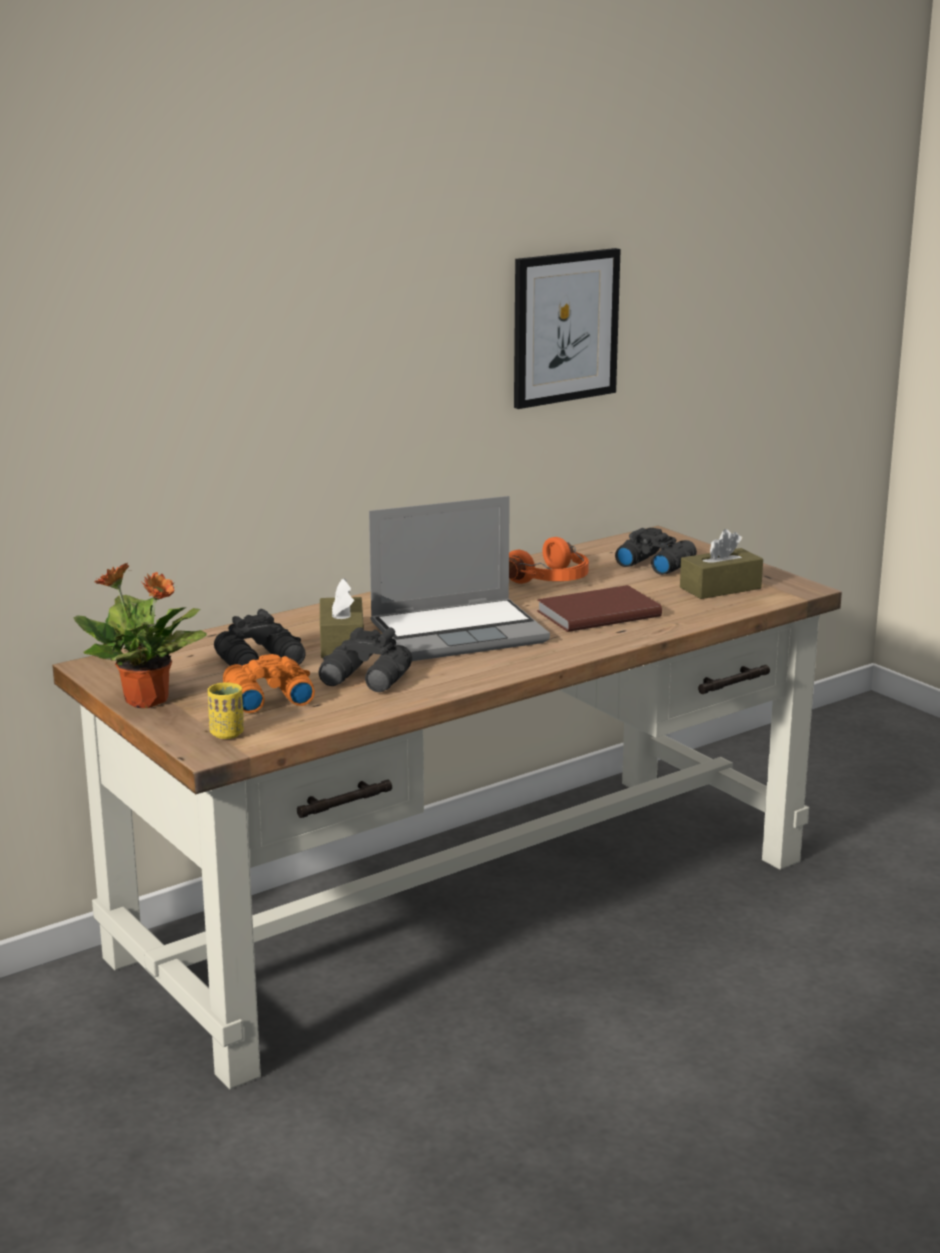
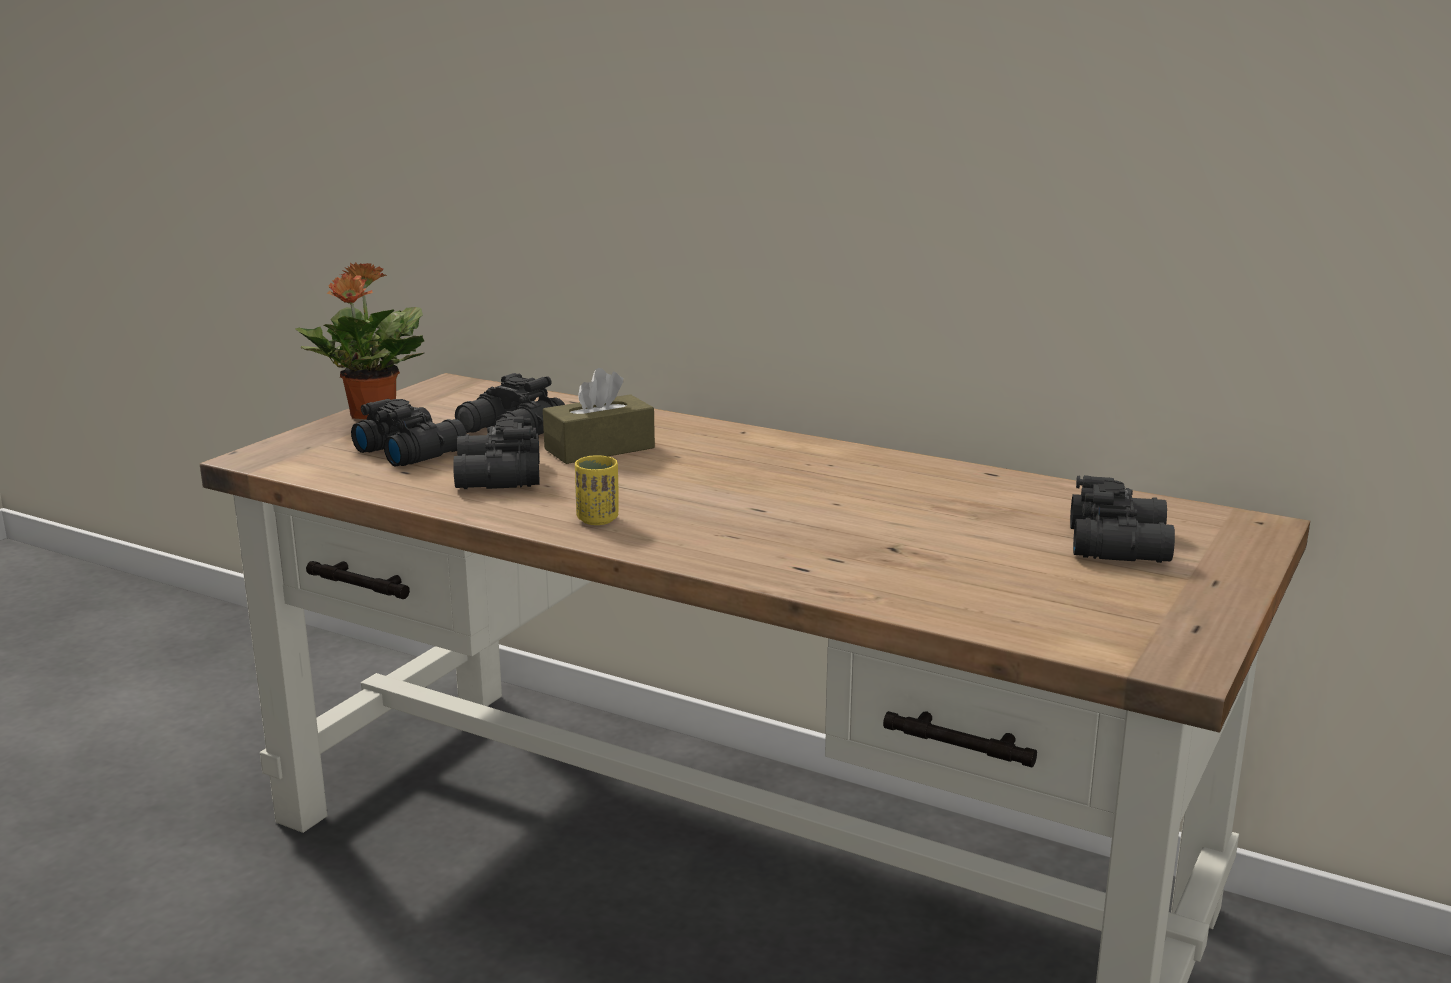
camera: 65 degrees right, 0 degrees up
yellow cup [208,682,244,739] -> yellow cup moved to [575,455,619,525]
orange binoculars [223,654,315,713] -> black binoculars [351,399,467,467]
laptop [369,496,550,661] -> none
orange headphones [509,537,589,584] -> none
picture [514,248,621,409] -> none
brown book [537,585,662,632] -> none
brown tissue box [680,529,763,599] -> none

